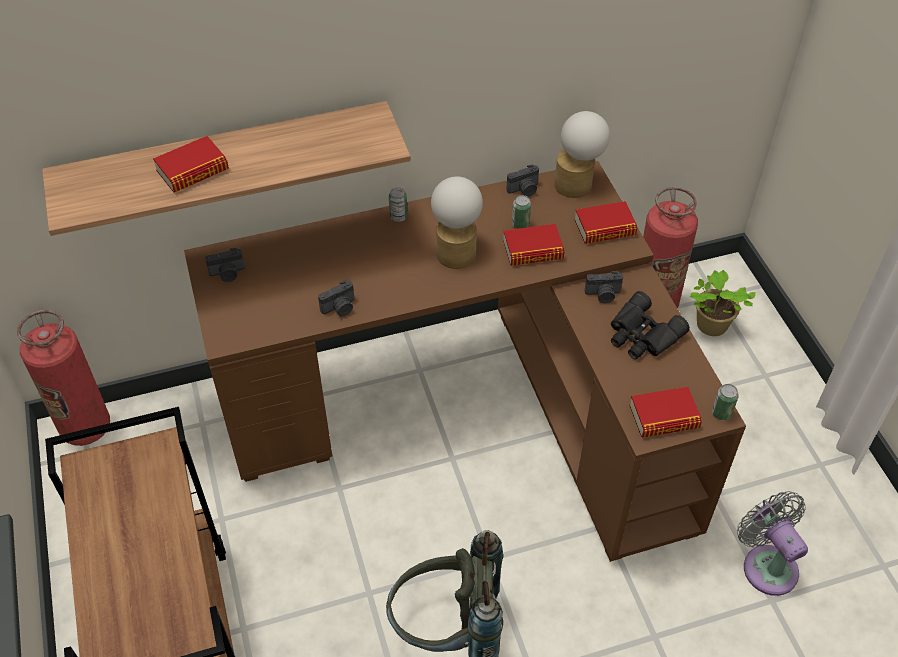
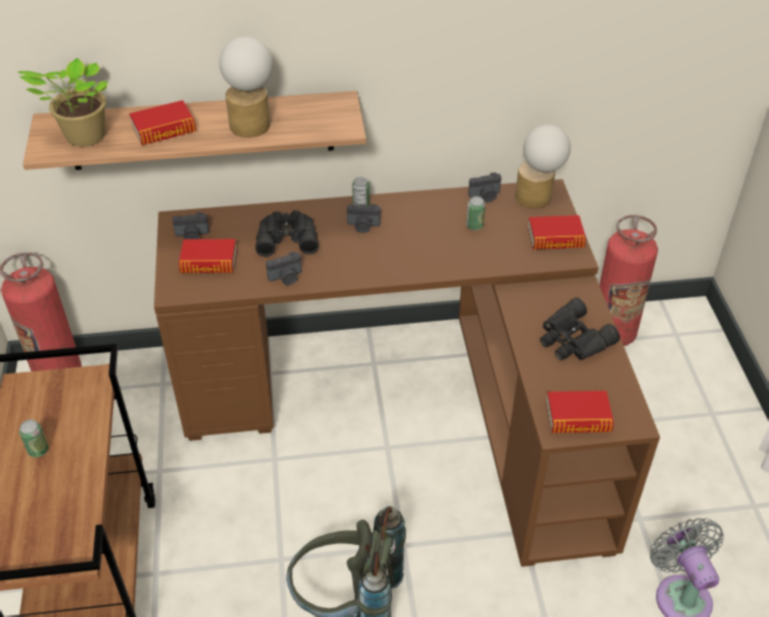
camera: 10 degrees right, 5 degrees down
table lamp [431,177,483,269] -> table lamp moved to [219,36,273,138]
book [503,224,564,266] -> book moved to [179,239,237,273]
camera [585,271,623,303] -> camera moved to [347,204,381,233]
potted plant [690,270,756,336] -> potted plant moved to [18,58,108,147]
can [712,384,739,420] -> can moved to [19,419,49,457]
none -> black binoculars [255,210,319,257]

